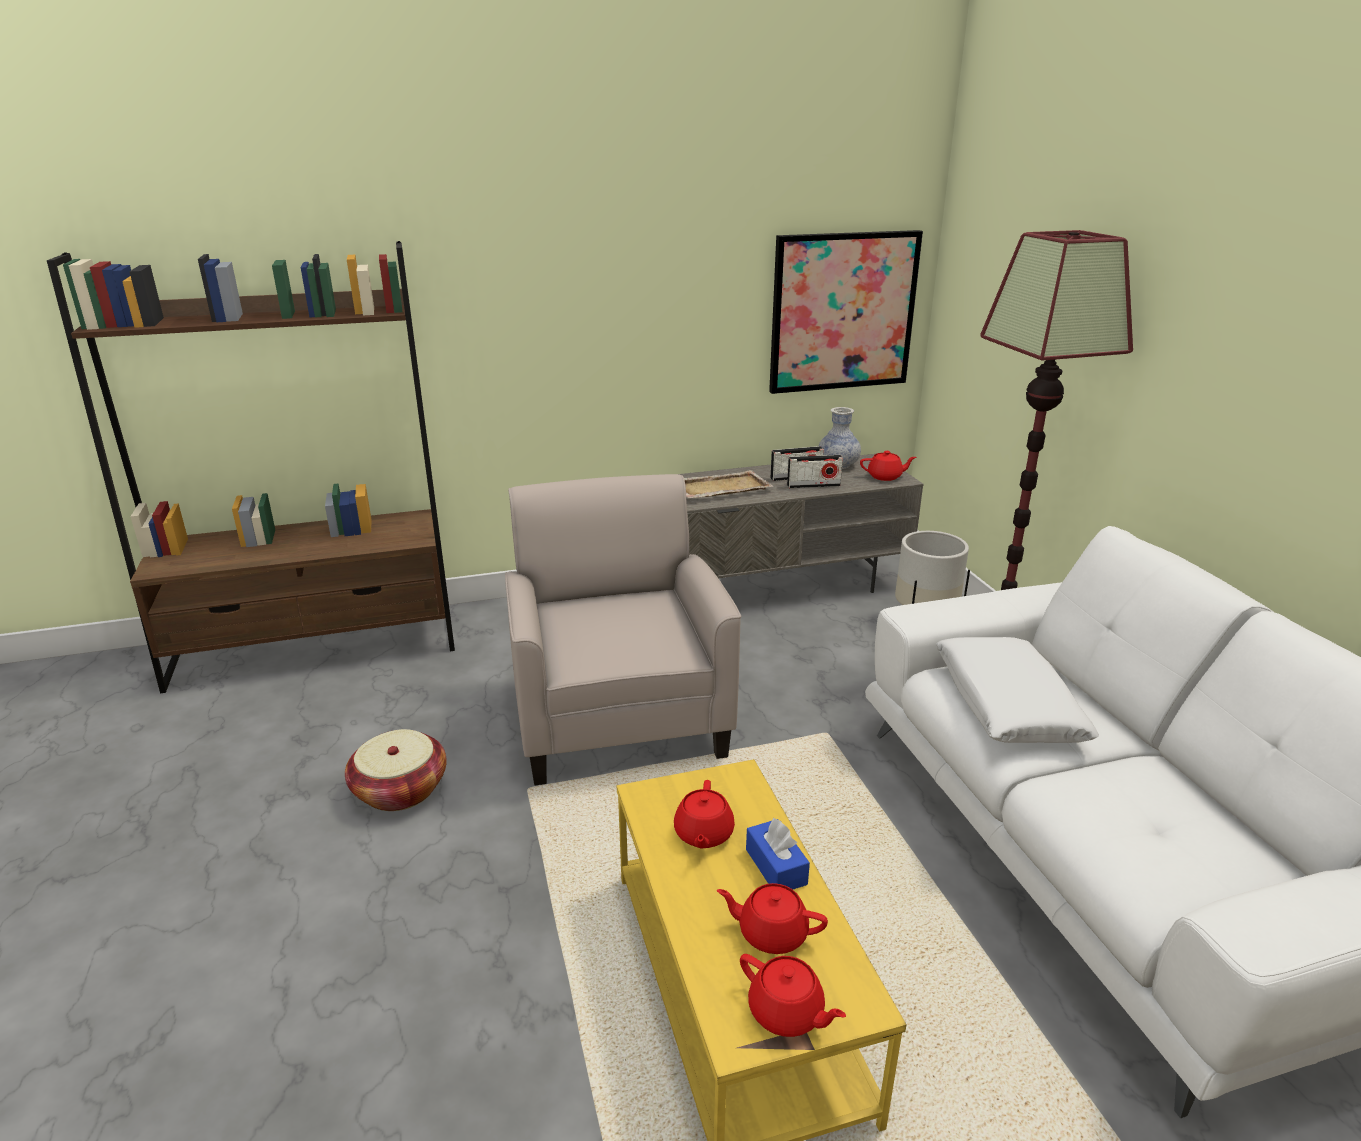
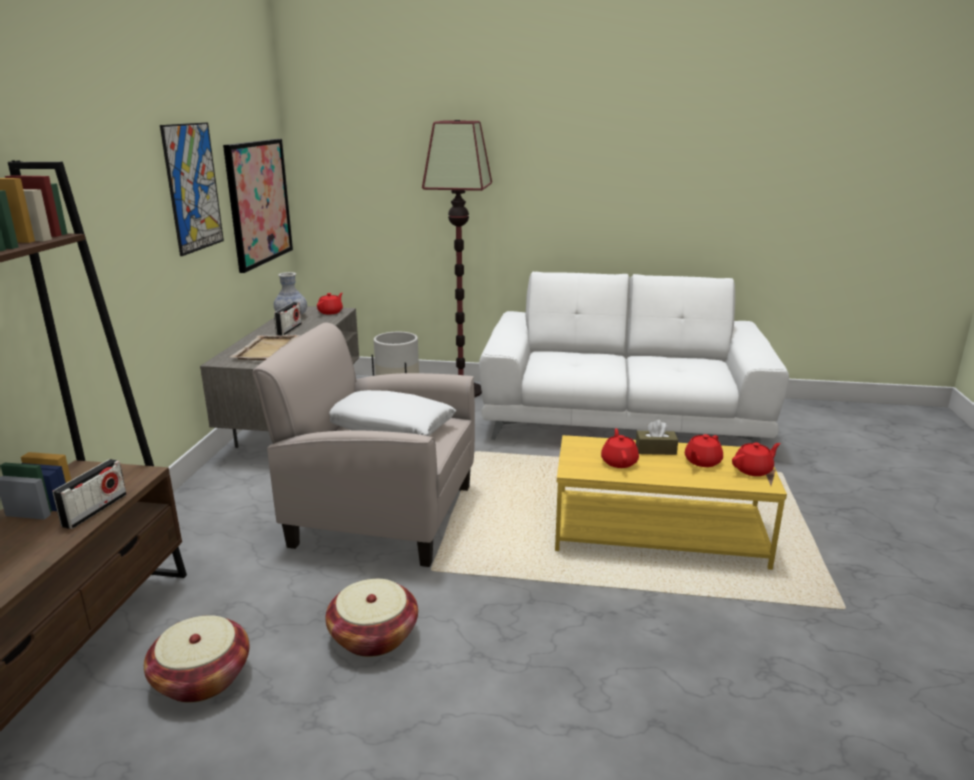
camera: 65 degrees left, 5 degrees down
red teapot [674,780,735,849] -> red teapot turned 120 degrees counterclockwise [601,428,639,468]
blue tissue box [746,818,810,889] -> brown tissue box [636,420,678,455]
radio [787,455,843,488] -> radio moved to [52,459,127,529]
white pillow [936,637,1099,743] -> white pillow moved to [329,390,456,436]
none -> basket [144,615,250,703]
none -> picture [160,122,224,256]

